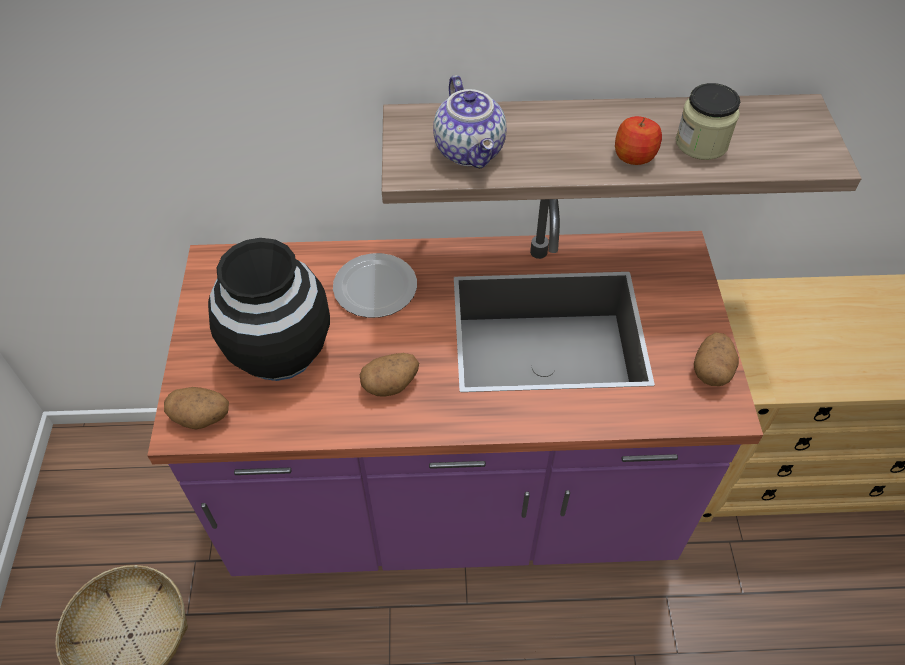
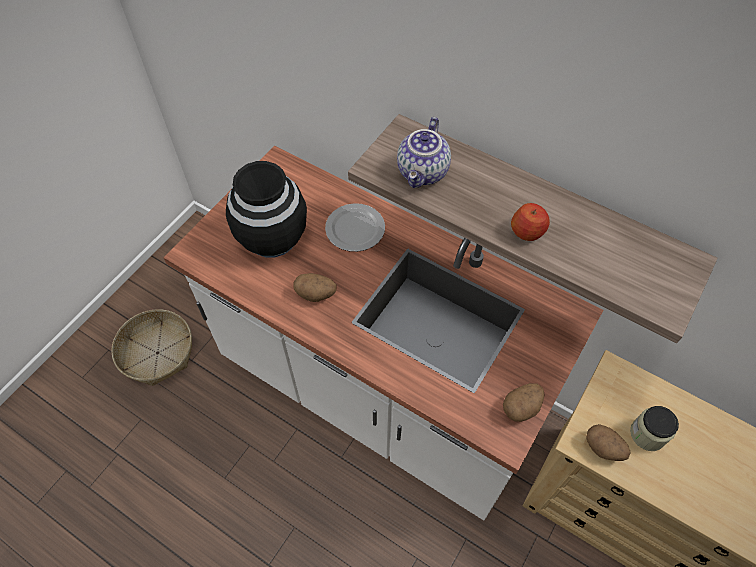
camera: 35 degrees right, 5 degrees up
purple counter [147,199,763,576] -> white counter [164,146,603,520]
potato [164,387,229,429] -> potato moved to [586,424,631,461]
jar [676,83,740,160] -> jar moved to [630,406,679,451]

